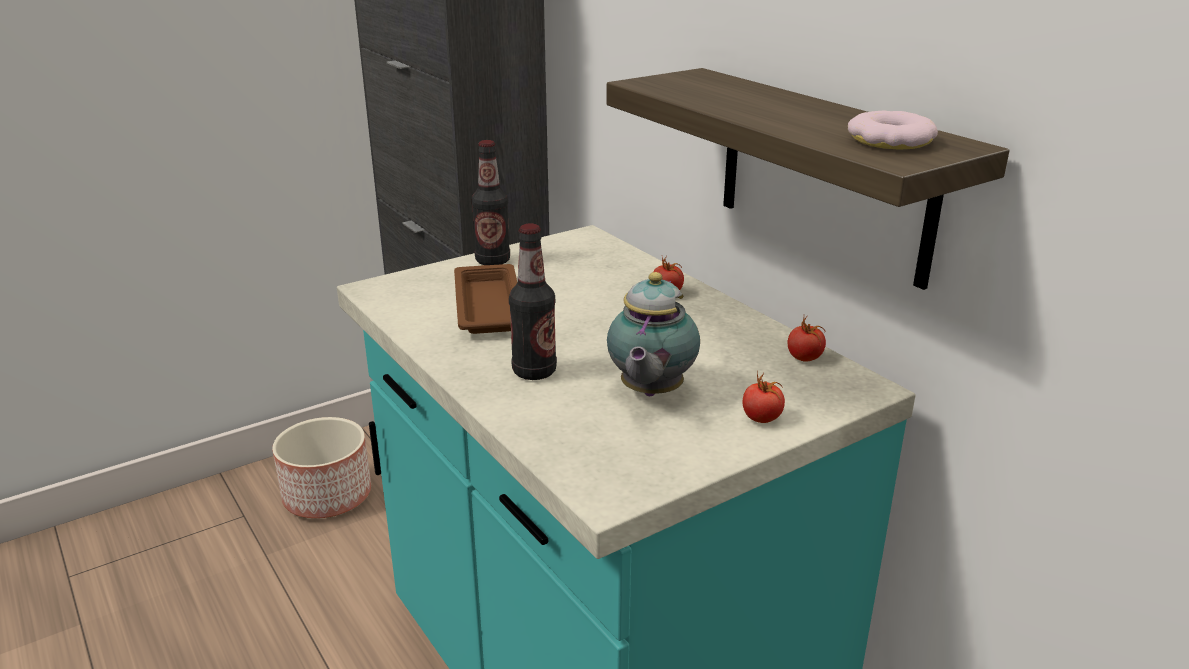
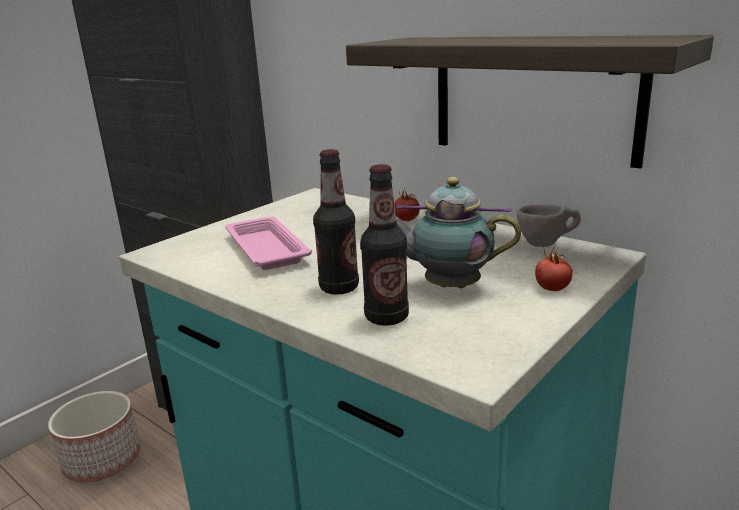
camera: 15 degrees left, 5 degrees down
brown tray [454,264,517,334] -> pink tray [225,217,312,270]
bottle [471,140,510,265] -> bottle moved to [360,164,409,326]
teapot [607,272,700,396] -> teapot turned 105 degrees clockwise [396,177,521,288]
tomato [788,317,826,362] -> beige cup [517,204,581,247]
donut [848,111,938,150] -> none

